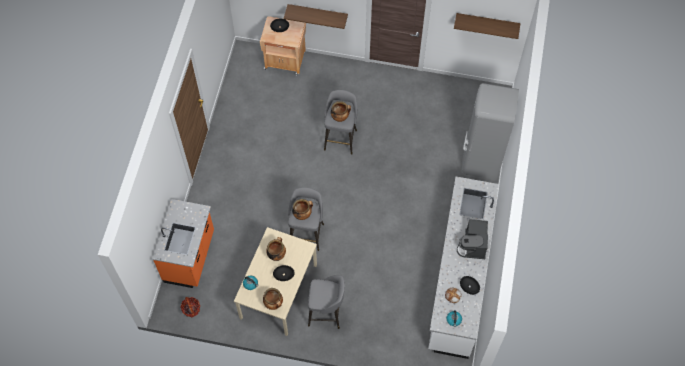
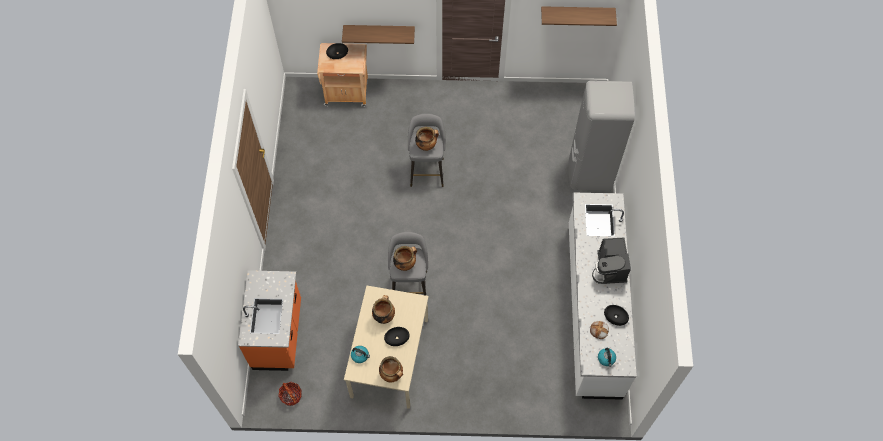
camera: 10 degrees left, 0 degrees up
grey stool [308,275,345,329] -> none

